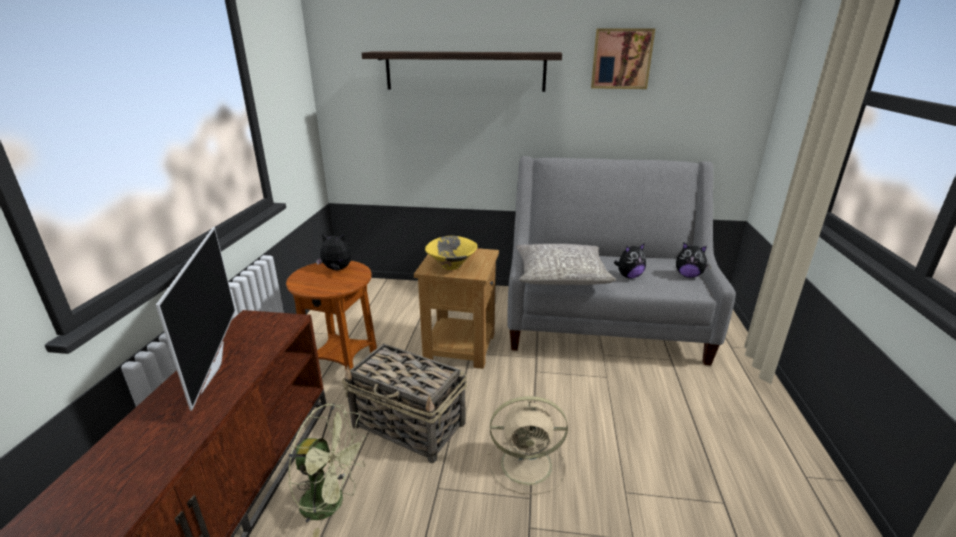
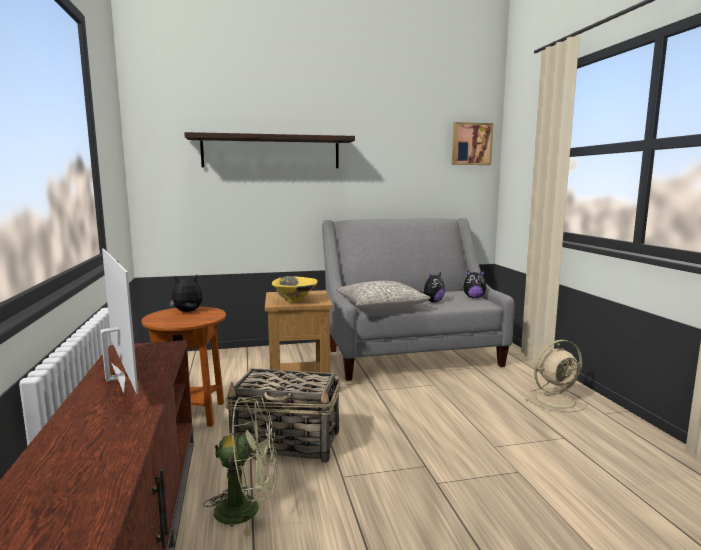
camera: 20 degrees left, 15 degrees down
beige fan [488,396,568,494] -> beige fan moved to [524,340,587,412]
picture [591,28,655,89] -> picture moved to [452,122,493,165]

